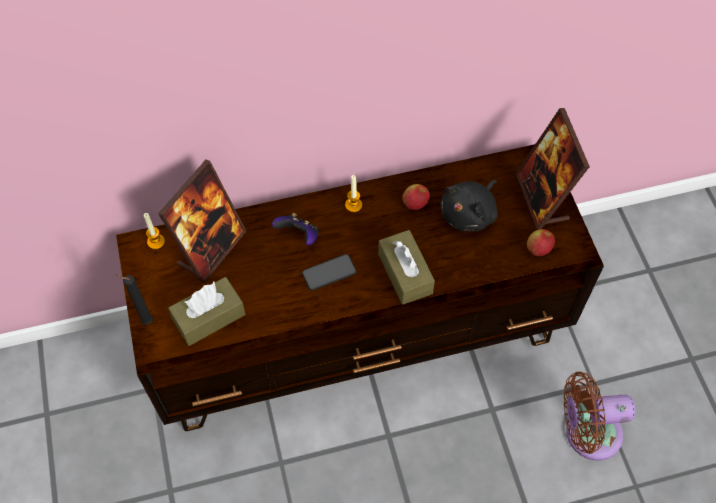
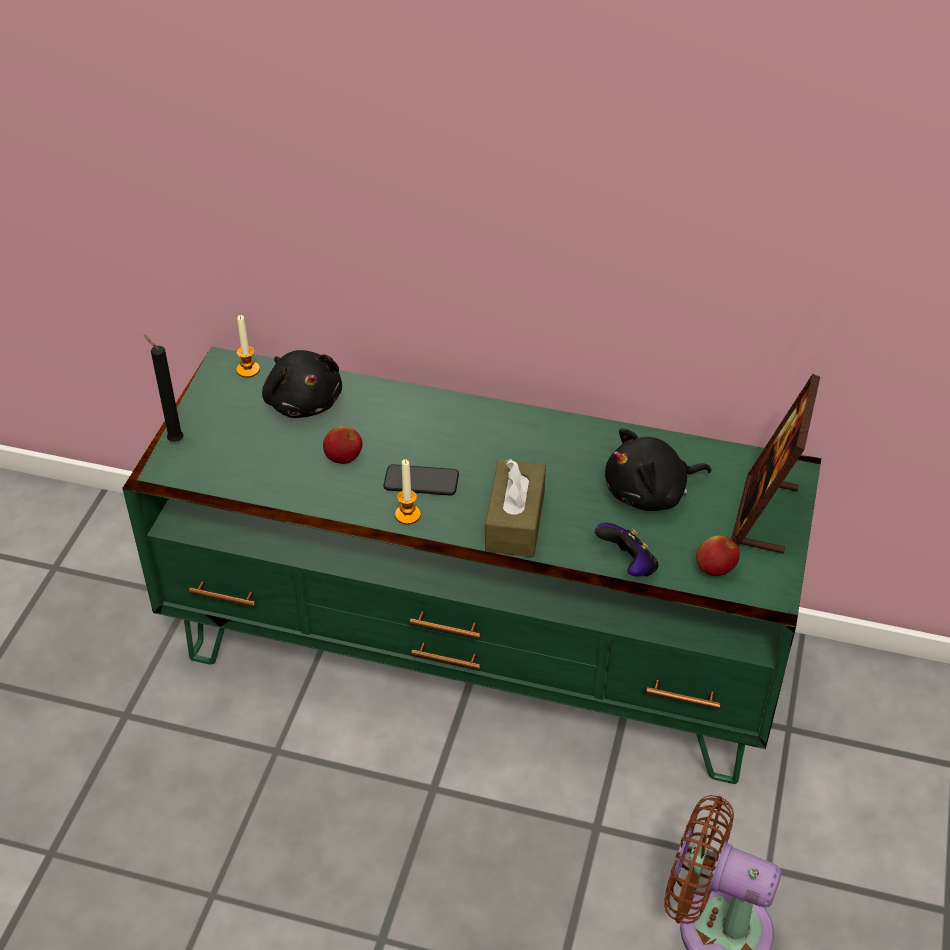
camera: 30 degrees right, 15 degrees down
brown tv stand [116,144,604,431] -> green tv stand [122,347,821,784]
picture frame [158,160,246,283] -> black plush toy [262,350,342,418]
brown tissue box [168,277,245,346] -> none
game controller [272,213,319,245] -> game controller moved to [595,523,659,576]
candle [345,175,362,212] -> candle moved to [395,459,421,525]
apple [403,184,430,210] -> apple moved to [323,426,363,464]

